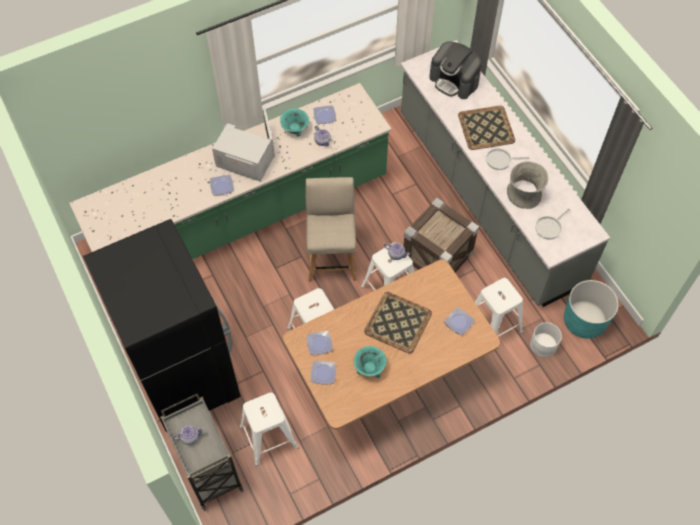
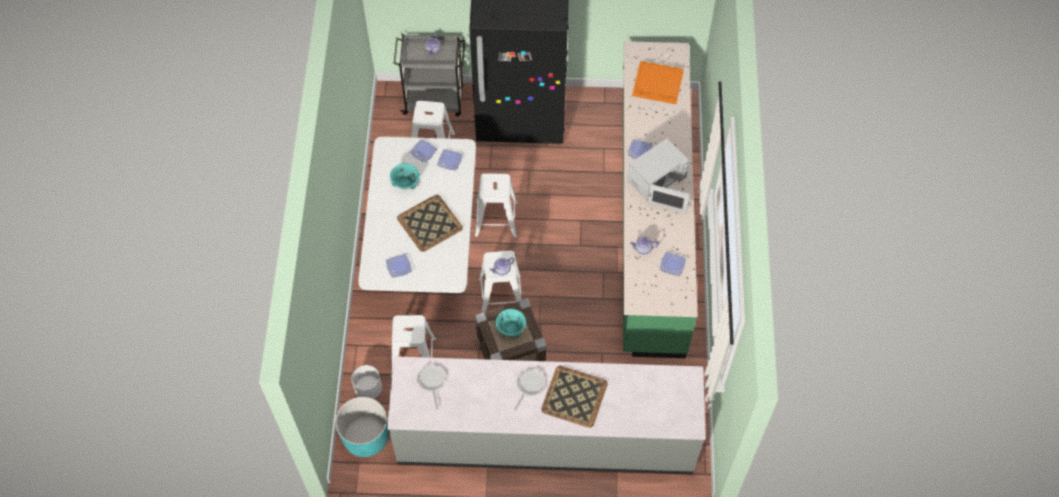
camera: 120 degrees right, 0 degrees up
turquoise bowl [280,109,309,137] -> turquoise bowl moved to [495,309,526,338]
brown dining table [283,260,500,430] -> white dining table [358,137,476,293]
beige chair [305,177,357,282] -> none
coffee machine [429,41,481,99] -> none
grey vase [507,161,548,209] -> none
none -> orange tray [632,61,684,104]

